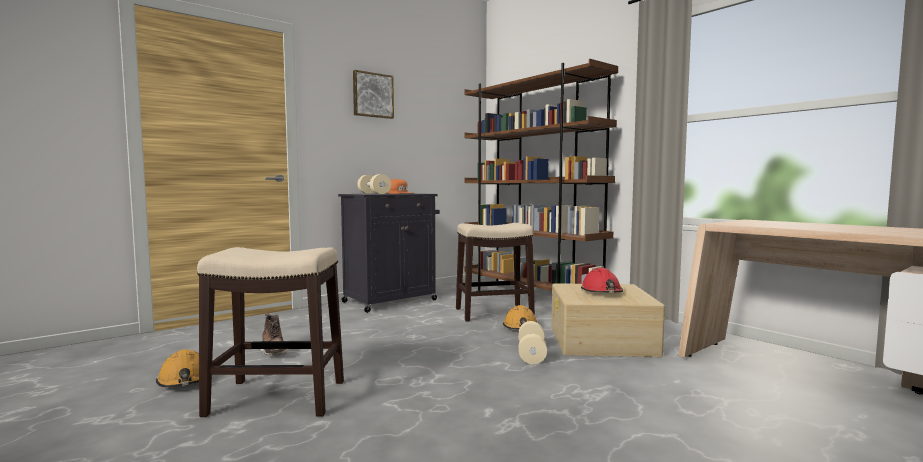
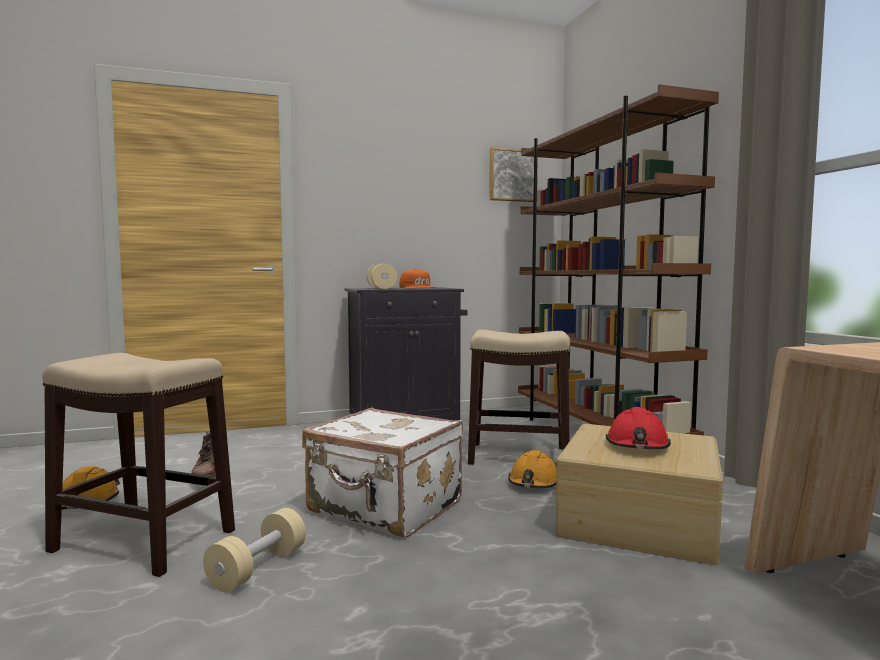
camera: 20 degrees right, 0 degrees up
picture [353,70,394,119] -> picture moved to [489,147,538,202]
beige dumbbell [518,321,547,364] -> beige dumbbell moved to [203,508,306,592]
none -> white suitcase [302,408,463,538]

